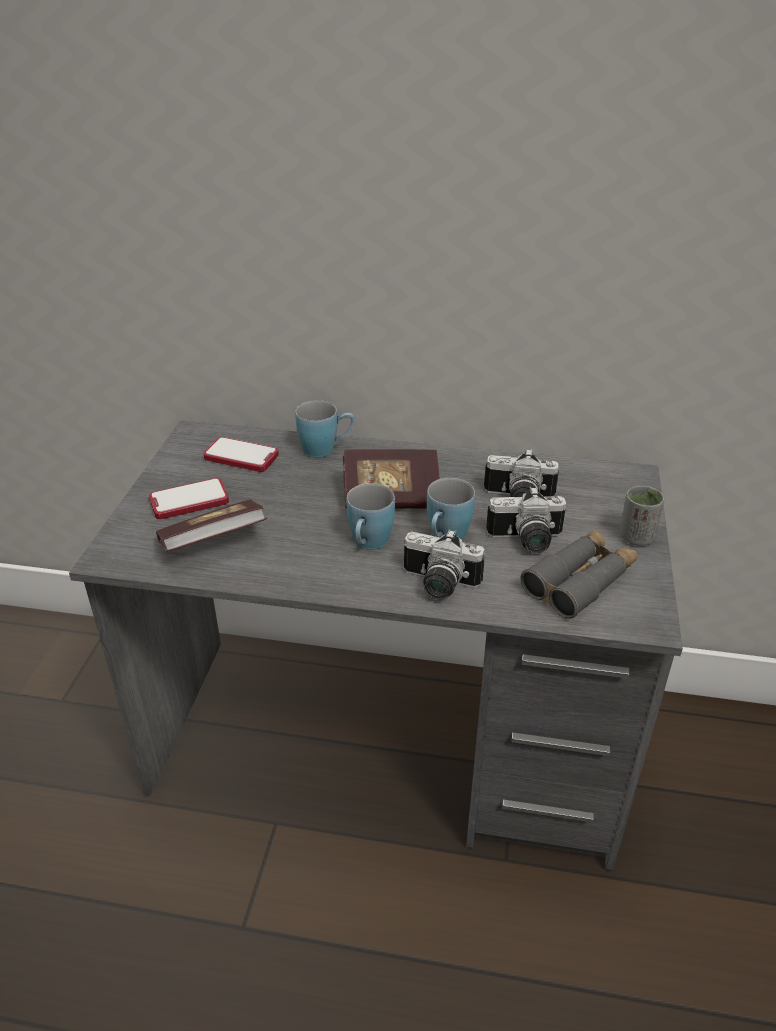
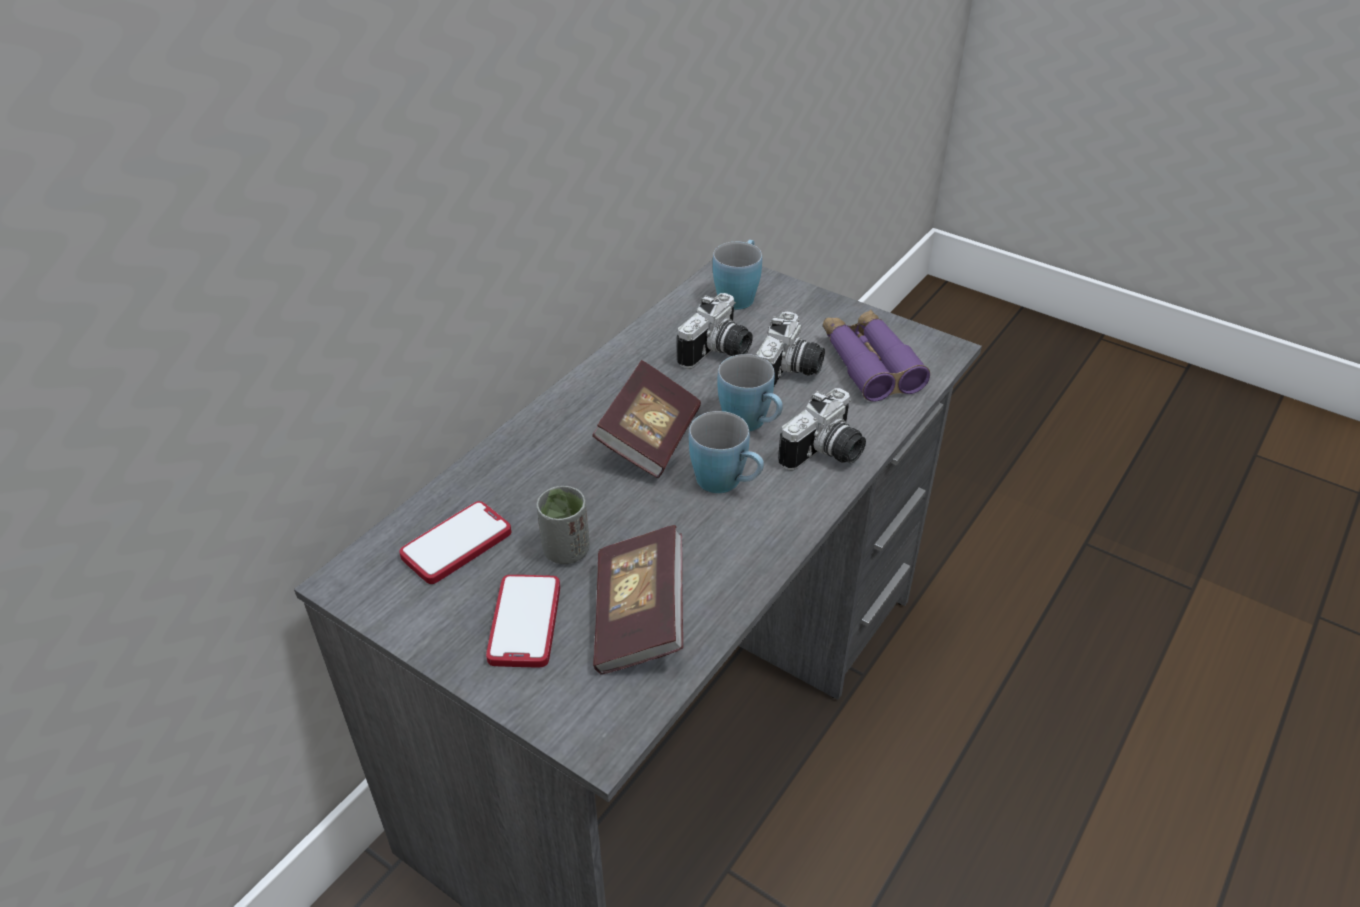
camera: 65 degrees left, 5 degrees up
blue mug [295,400,355,458] -> blue mug moved to [713,240,762,310]
grey binoculars [521,530,638,619] -> purple binoculars [823,309,930,402]
grey cup [619,486,664,546] -> grey cup moved to [536,486,590,564]

